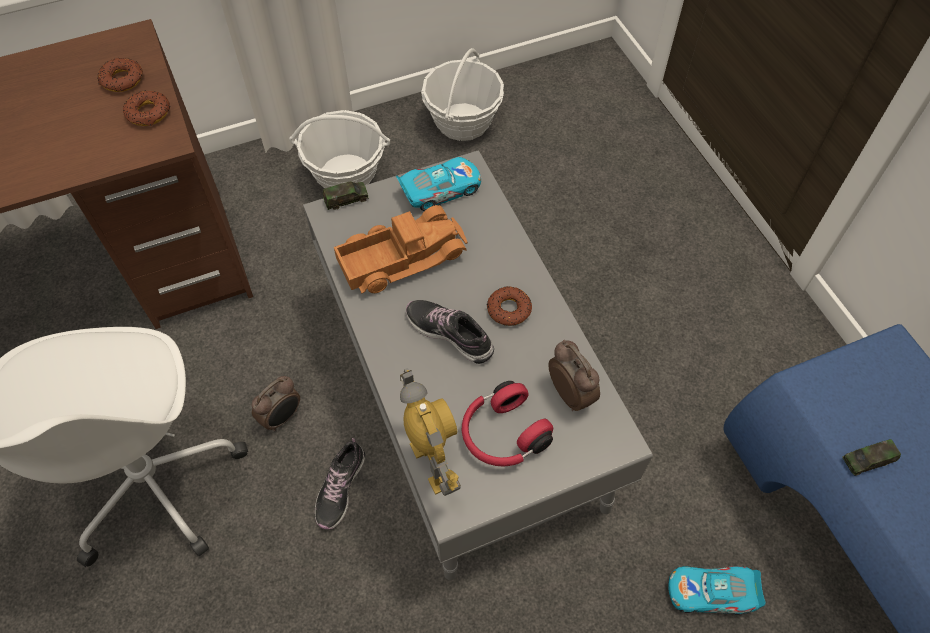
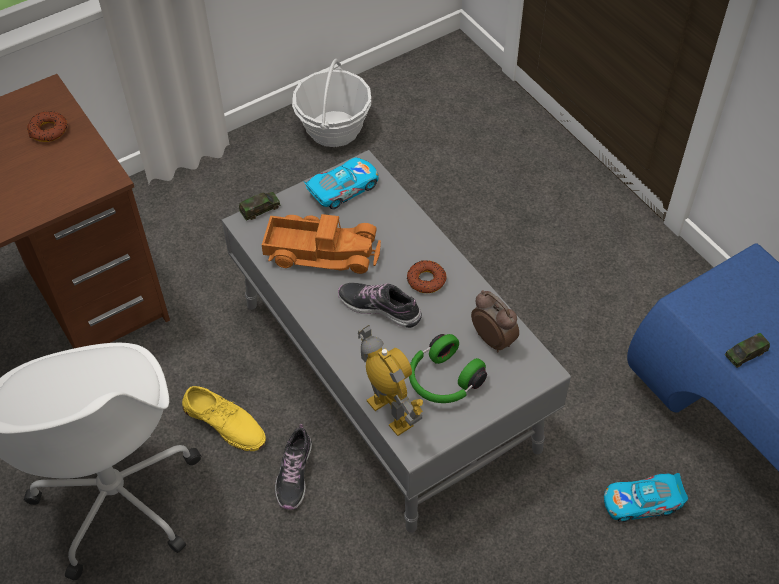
camera: 10 degrees left, 5 degrees down
donut [123,91,170,126] -> none
alarm clock [252,376,300,431] -> yellow shoe [182,386,266,451]
basket [289,110,390,188] -> none
toy truck [334,205,468,293] -> toy truck turned 45 degrees clockwise [262,214,381,274]
red headphones [462,381,553,467] -> green headphones [409,334,487,403]

